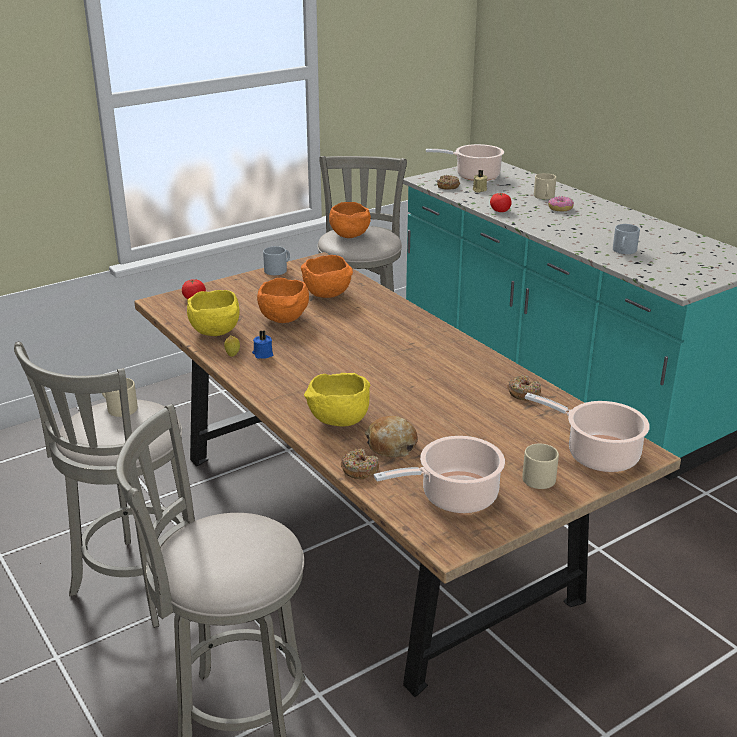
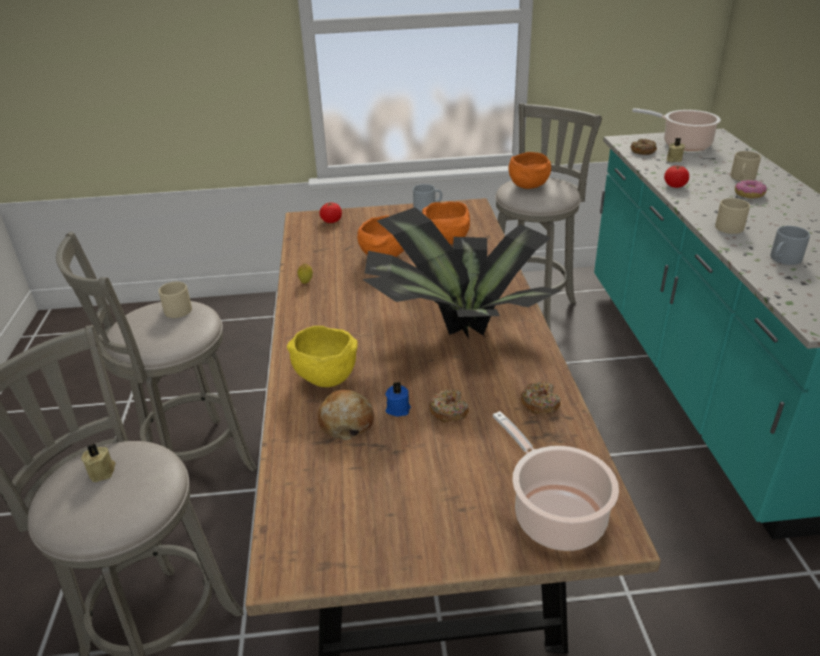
camera: 30 degrees right, 5 degrees up
yellow bowl [187,290,240,336] -> none
blue candle [252,330,273,359] -> blue candle moved to [385,382,411,416]
donut [341,448,379,479] -> donut moved to [429,389,469,423]
cooking pot [374,436,505,513] -> none
beige mug [522,444,559,489] -> beige mug moved to [715,198,750,234]
none -> beige candle [81,443,116,482]
none -> potted plant [362,207,562,339]

